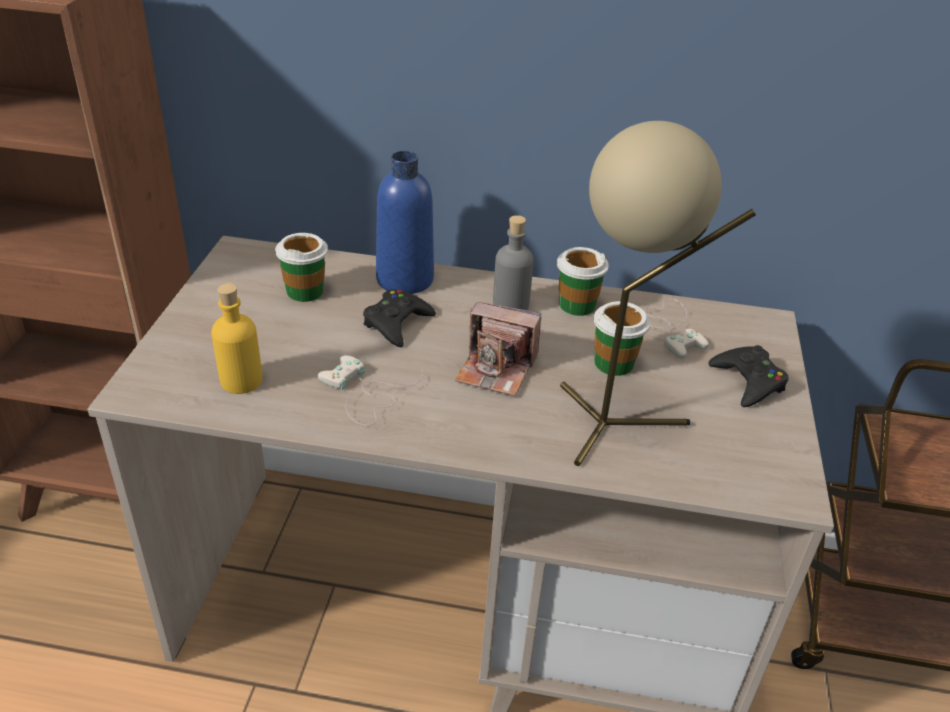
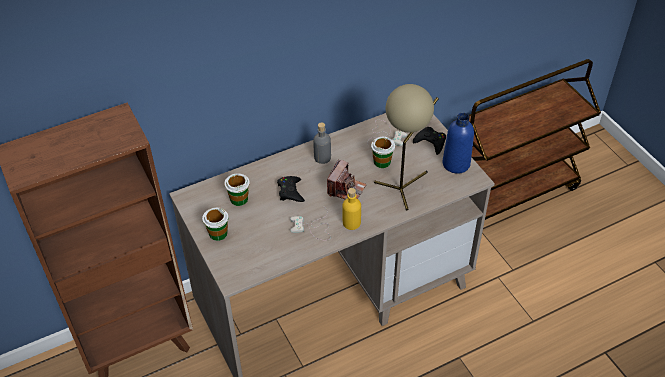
camera: 35 degrees left, 10 degrees up
yellow bottle [211,283,263,394] -> yellow bottle moved to [342,188,361,230]
blue bottle [376,151,434,294] -> blue bottle moved to [442,113,474,174]
camera [455,302,541,396] -> camera turned 45 degrees counterclockwise [327,159,367,200]
cup [557,247,609,316] -> cup moved to [202,208,228,241]

